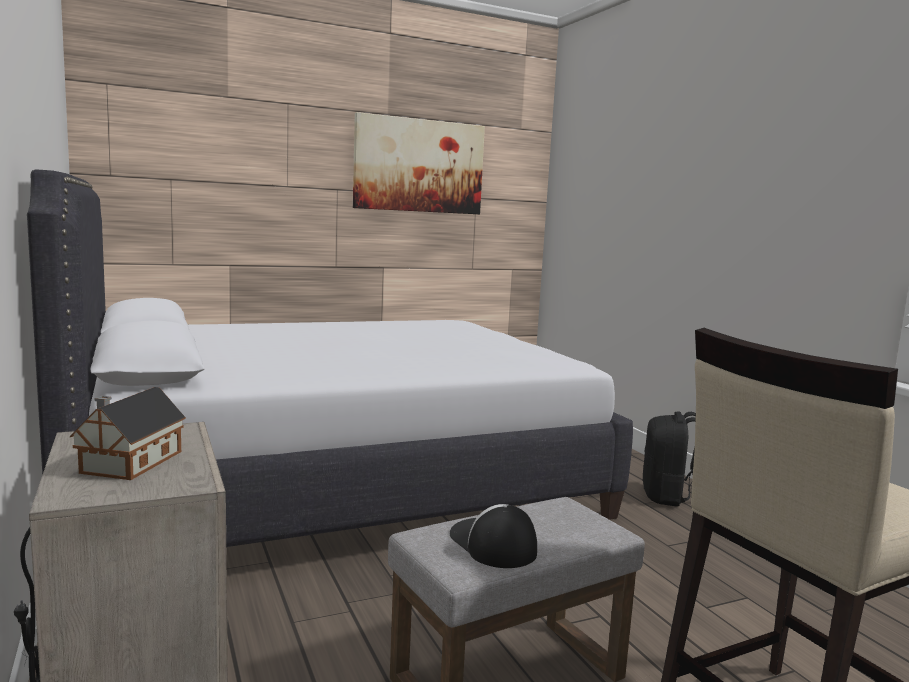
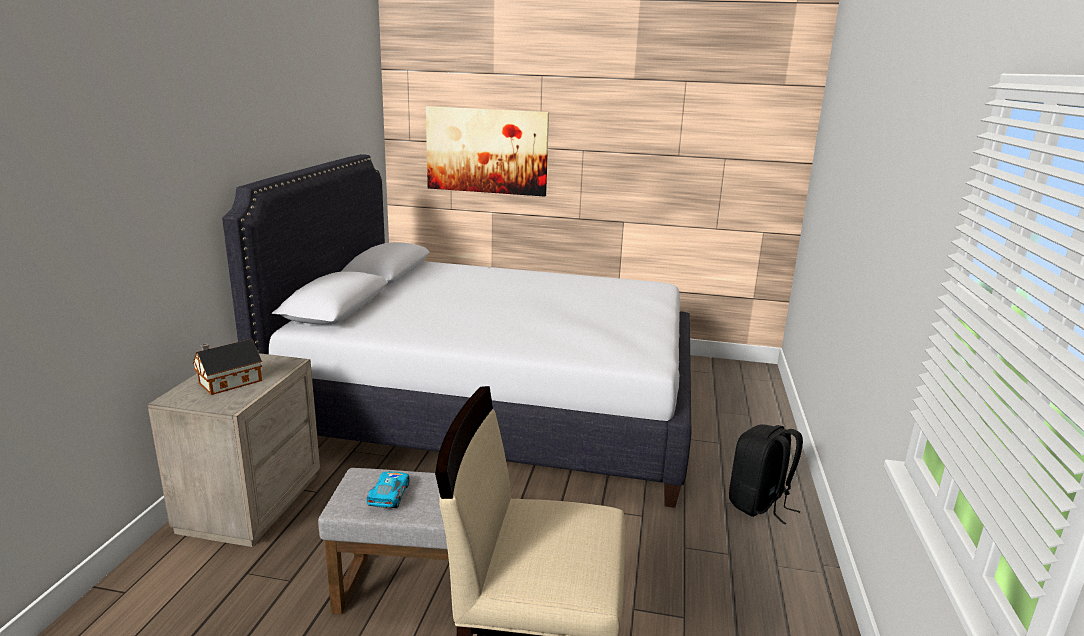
camera: 35 degrees right, 10 degrees up
picture [353,112,485,214] -> picture moved to [426,106,549,197]
cap [450,504,537,568] -> toy car [367,472,409,508]

